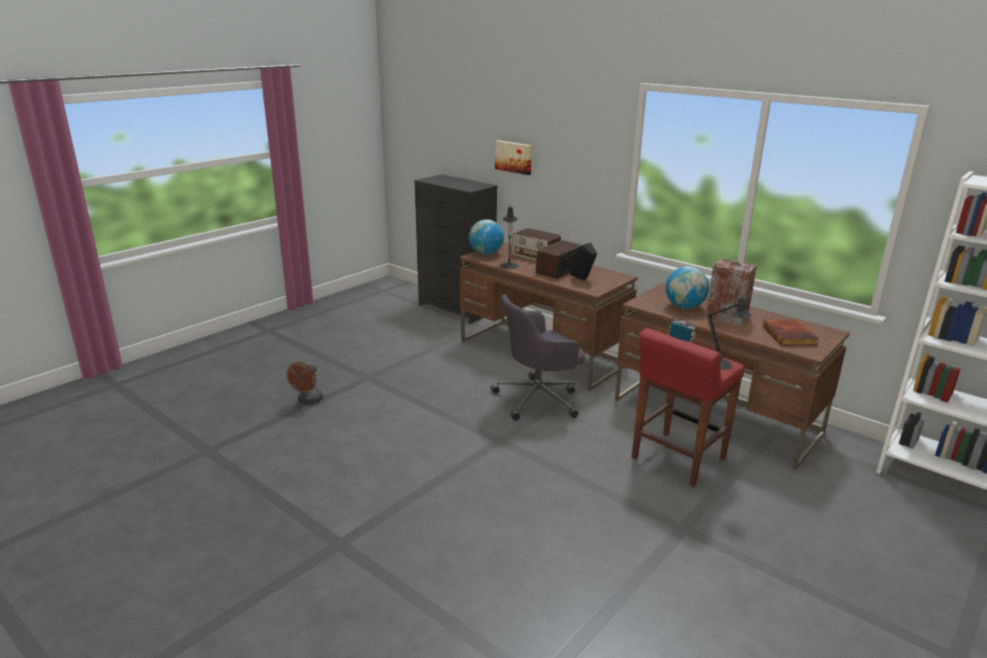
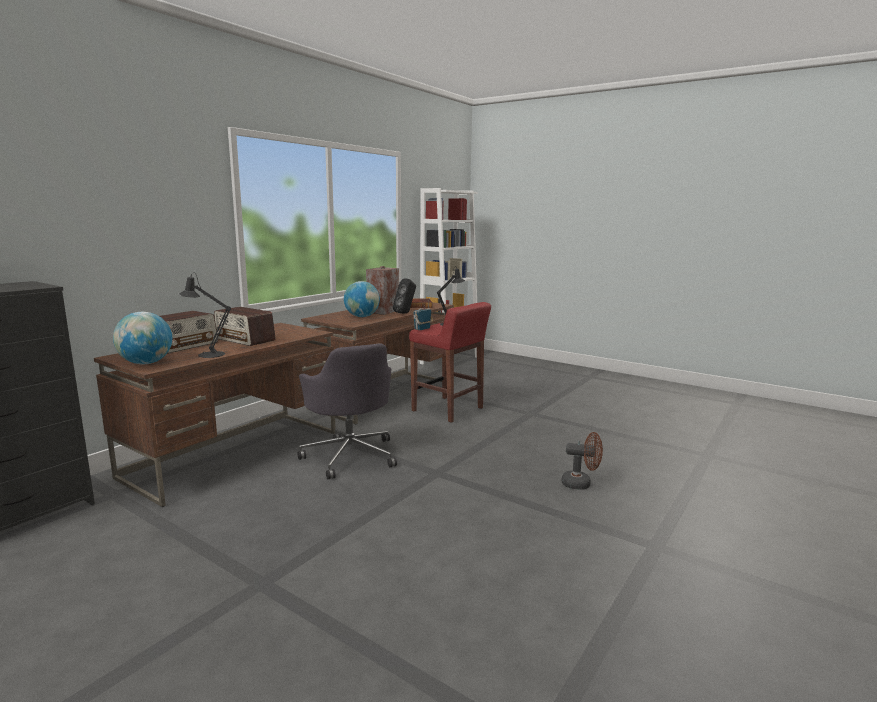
camera: 95 degrees left, 10 degrees down
brown fan [287,362,323,404] -> brown fan moved to [562,432,603,489]
picture [495,140,532,175] -> none
black speaker [570,243,597,280] -> black speaker moved to [393,279,416,314]

